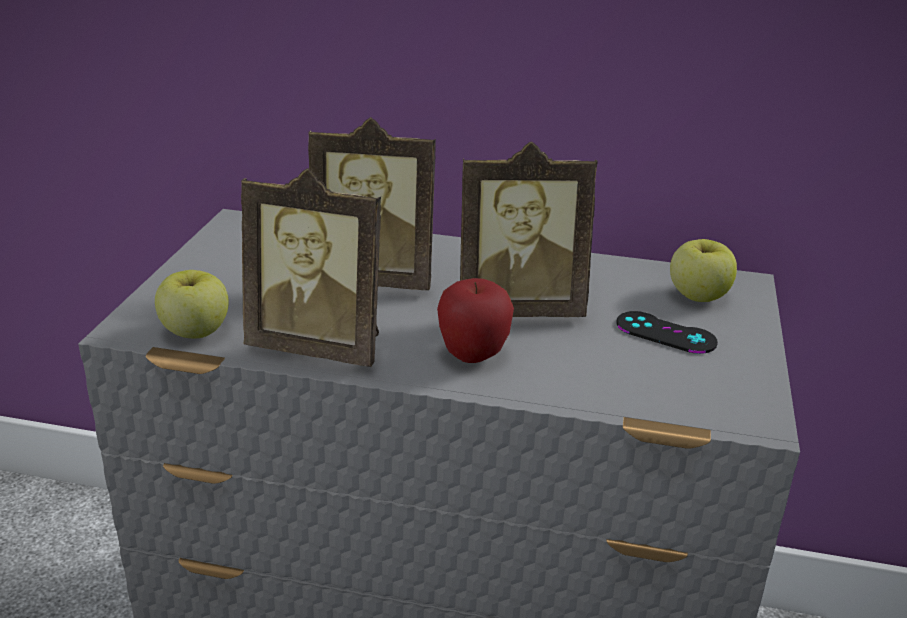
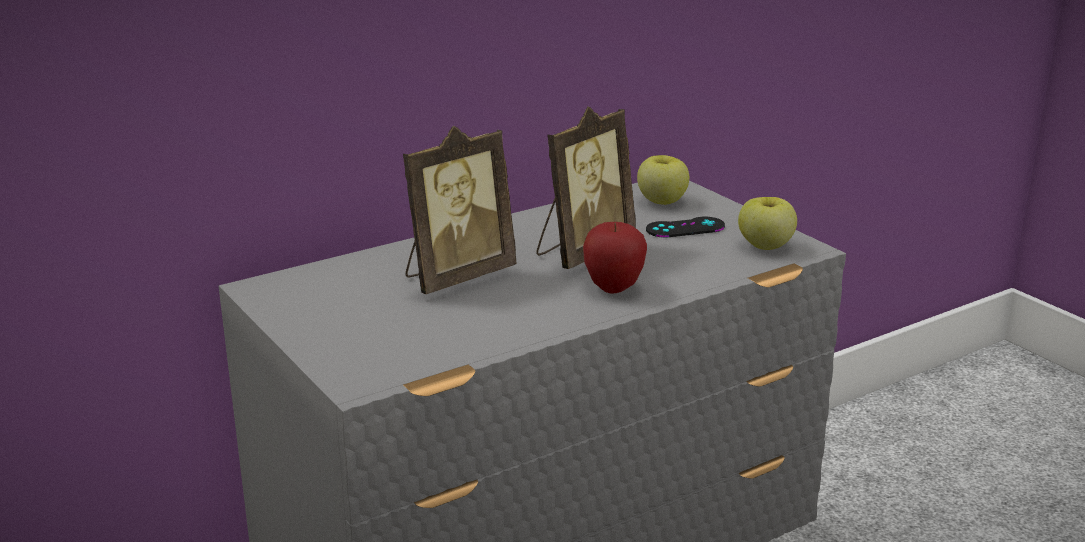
camera: 45 degrees left, 5 degrees down
apple [155,270,229,338] -> apple moved to [738,197,797,250]
picture frame [241,168,381,367] -> none

